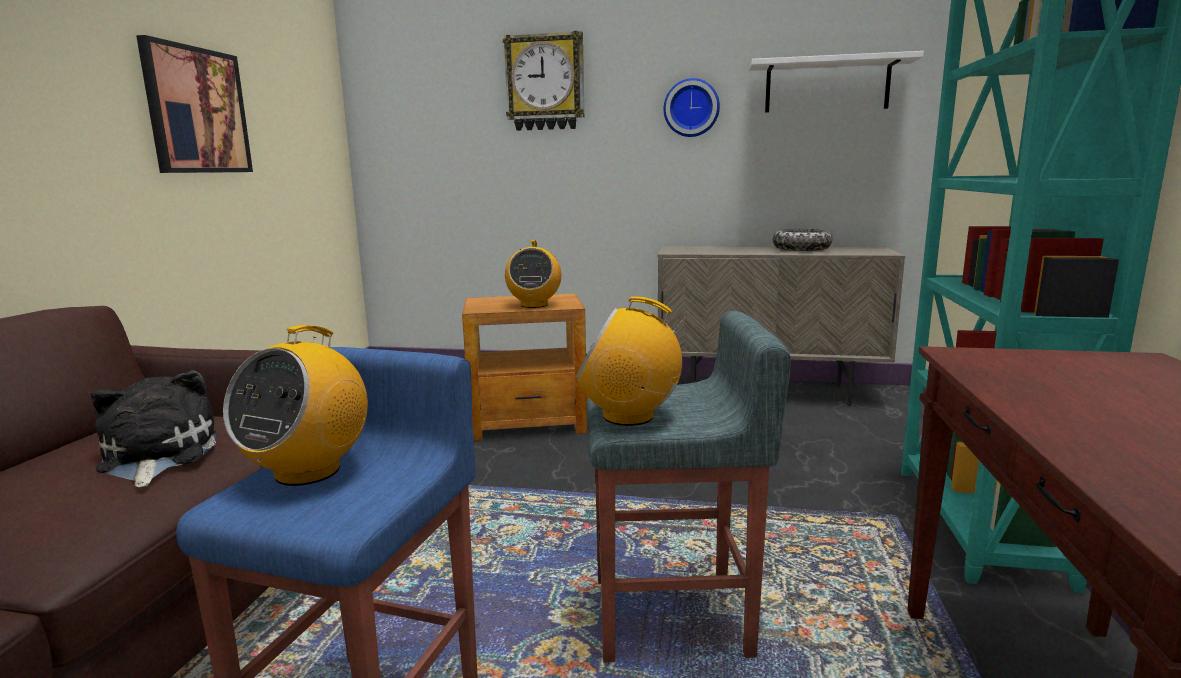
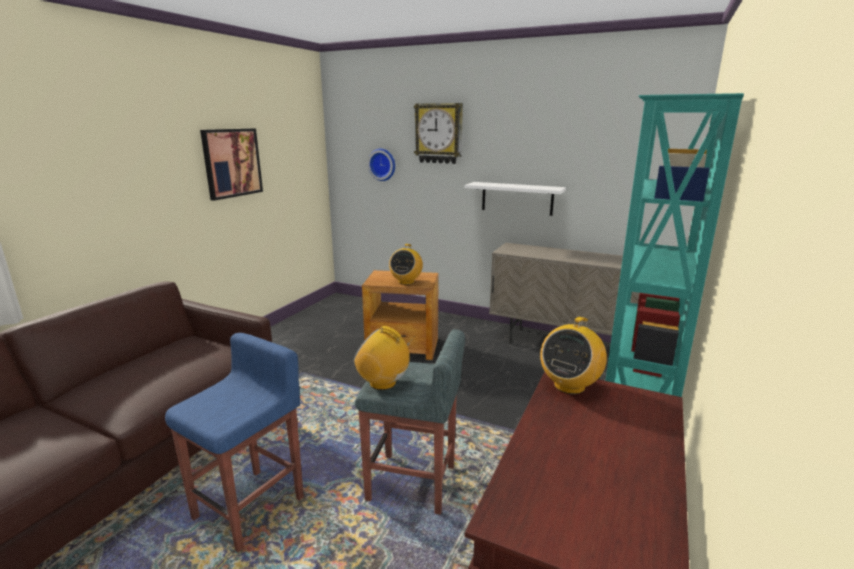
camera: 15 degrees right, 5 degrees up
plush toy [91,371,216,487] -> none
radio [223,325,368,486] -> radio moved to [540,317,607,394]
wall clock [664,78,720,137] -> wall clock moved to [368,149,395,181]
white shelf [750,51,924,113] -> white shelf moved to [465,182,566,216]
bowl [773,229,833,251] -> none

